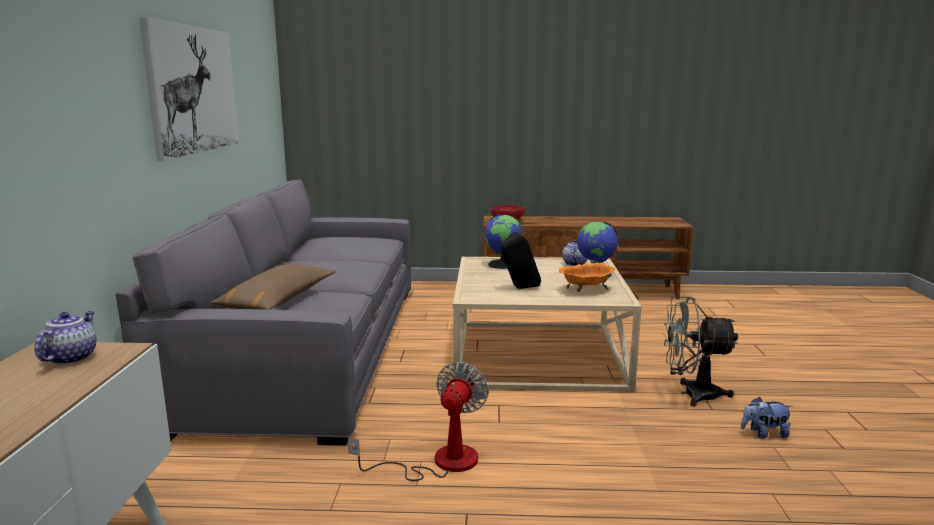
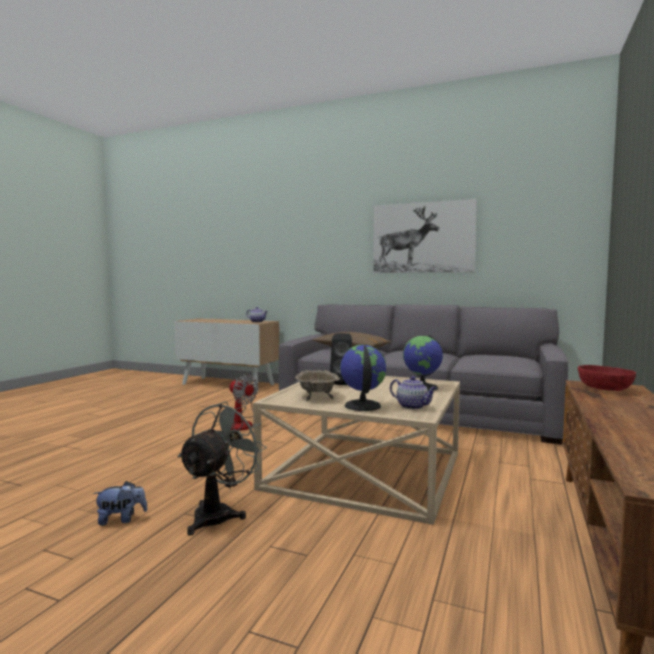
camera: 110 degrees right, 10 degrees down
orange bowl [559,262,615,292] -> beige bowl [295,370,340,400]
plush toy [741,396,792,439] -> plush toy turned 60 degrees clockwise [93,481,148,526]

